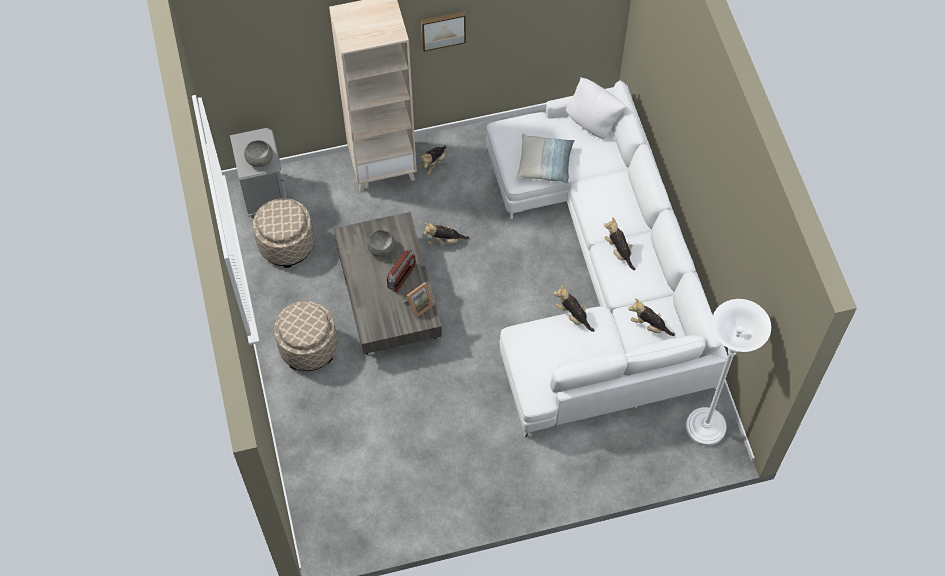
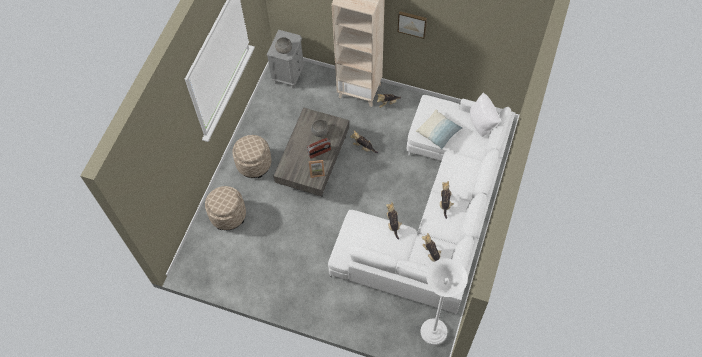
camera: 35 degrees right, 0 degrees up
beige ottoman [253,198,314,268] -> beige ottoman moved to [205,186,246,230]

